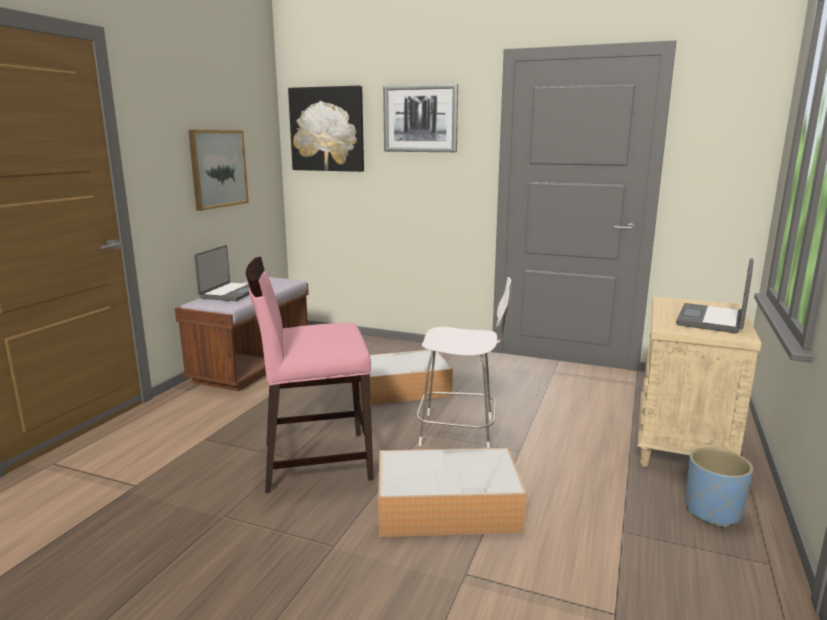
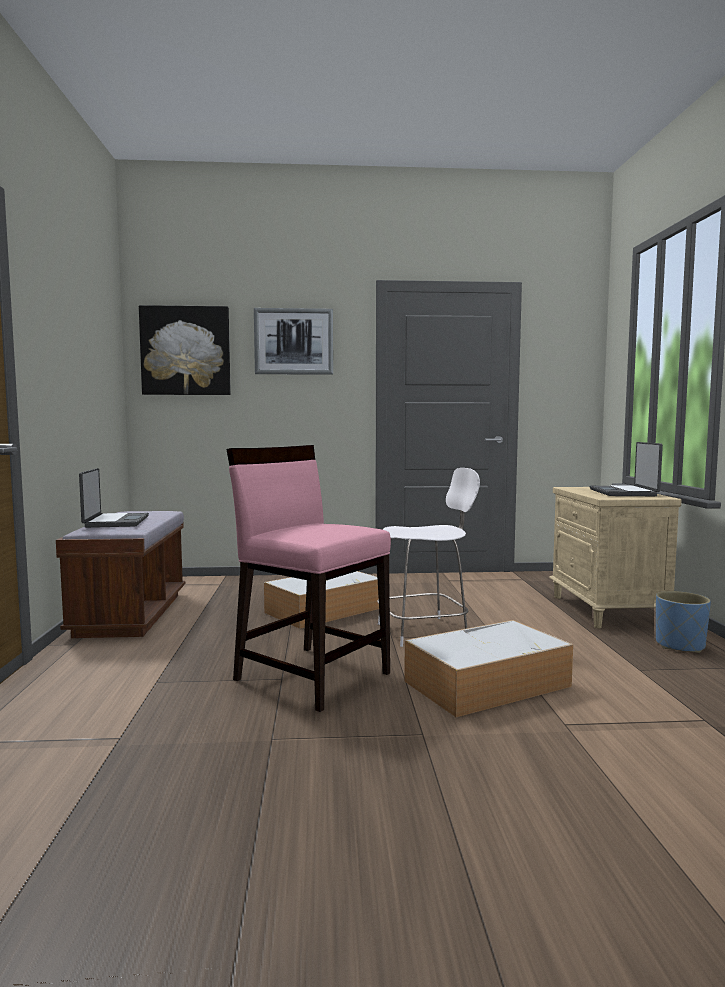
camera: 25 degrees left, 10 degrees down
picture [188,130,249,211] -> none
pink chair [246,257,374,493] -> pink chair turned 75 degrees clockwise [226,445,391,712]

